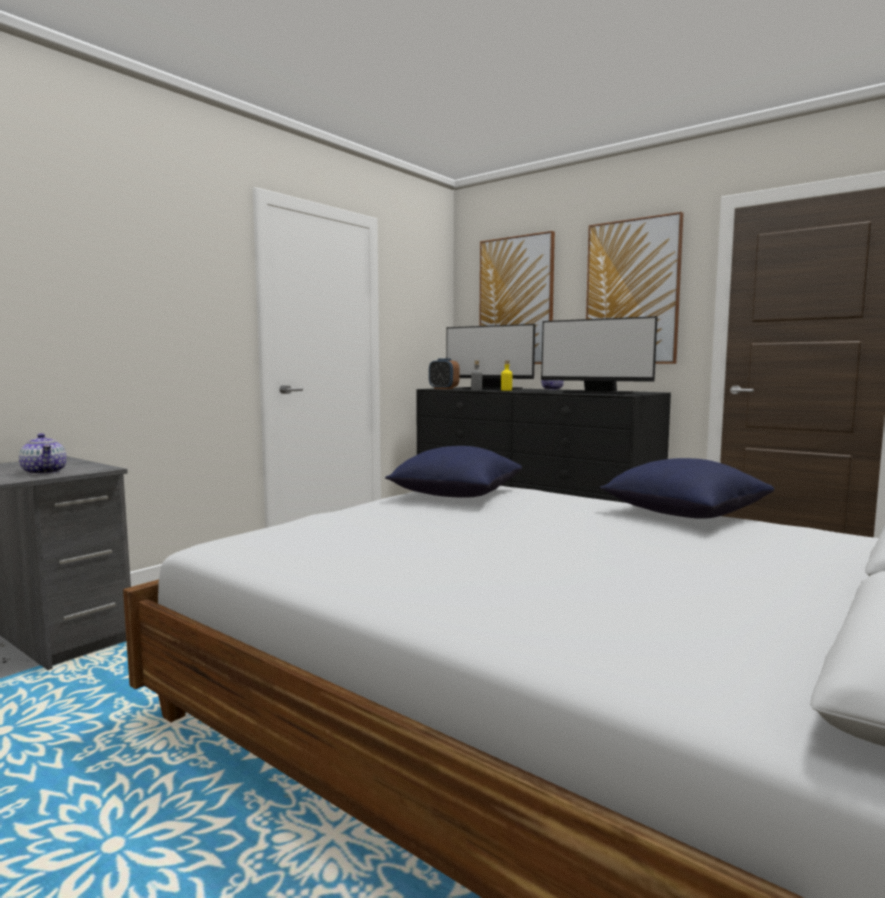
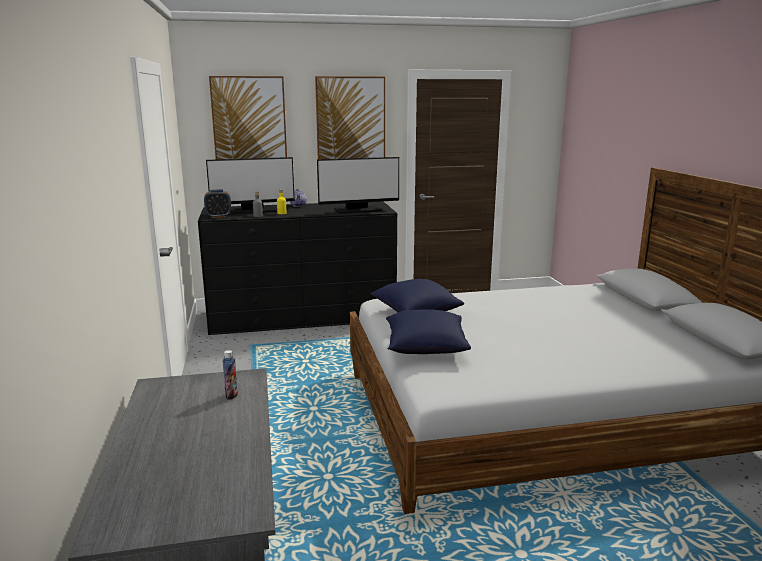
camera: 50 degrees left, 10 degrees up
teapot [19,433,67,475] -> bottle [223,350,238,400]
blue pillow [600,458,774,519] -> blue pillow moved to [386,309,471,354]

